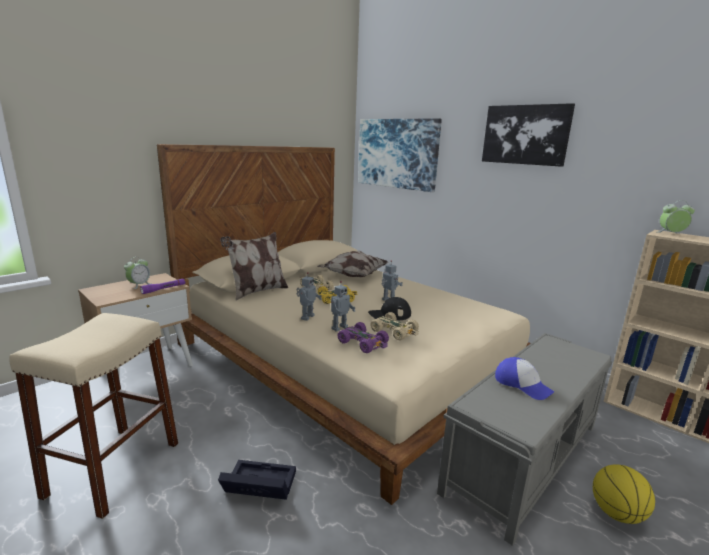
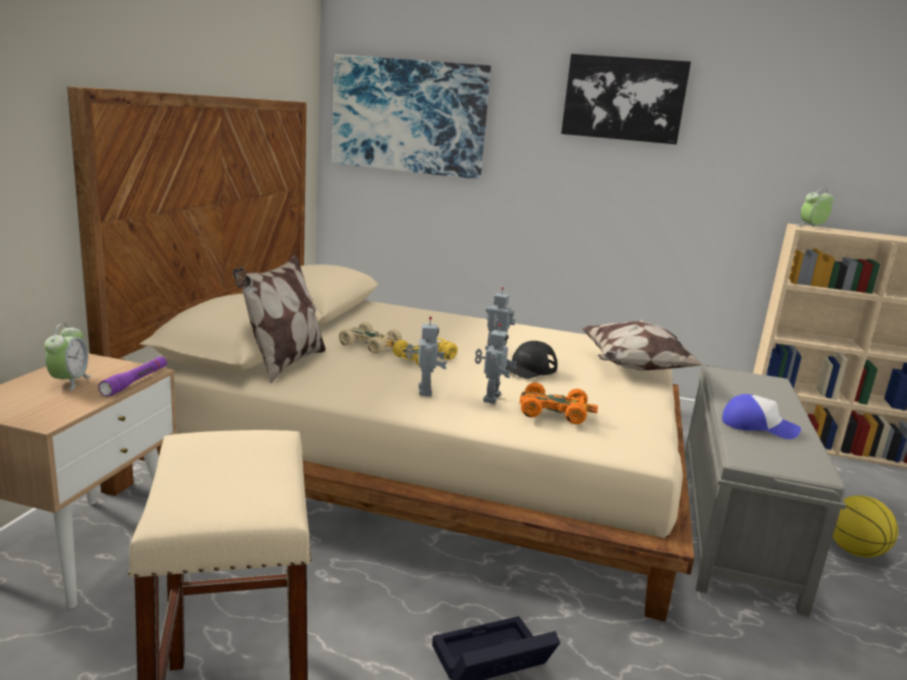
camera: 30 degrees left, 0 degrees up
pillow [317,251,388,277] -> pillow moved to [581,320,703,370]
purple toy car [338,322,389,353] -> orange toy car [519,383,598,424]
beige toy car [371,312,419,340] -> none

